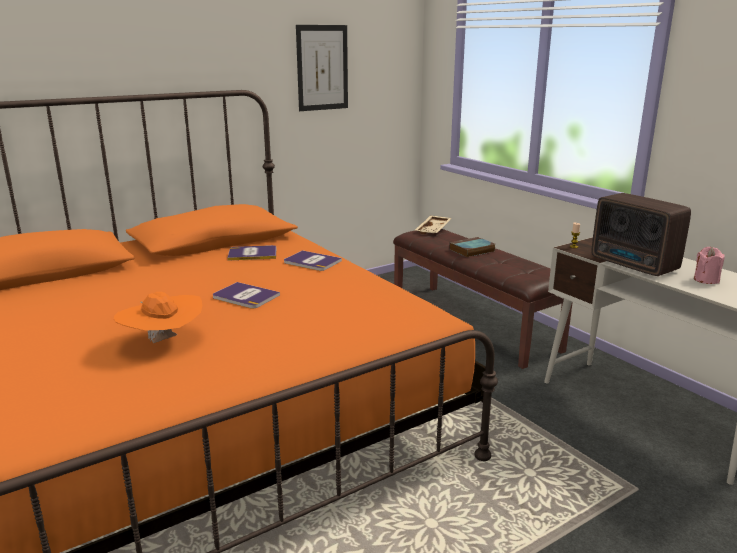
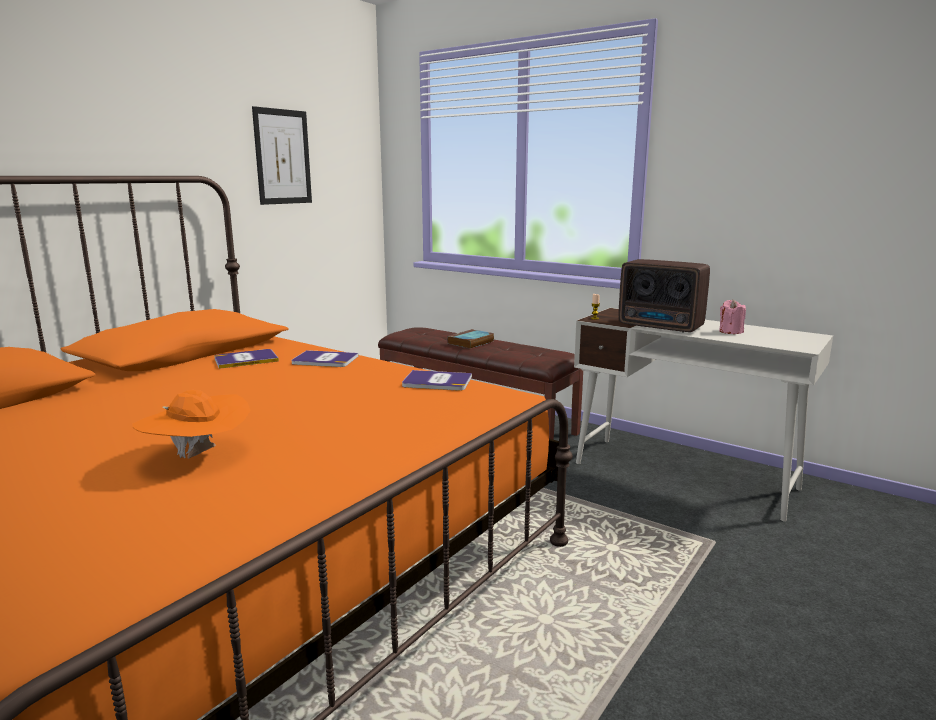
camera: 20 degrees left, 5 degrees down
book [213,282,280,309] -> book moved to [402,370,472,391]
beige tray [415,215,452,234] -> none

